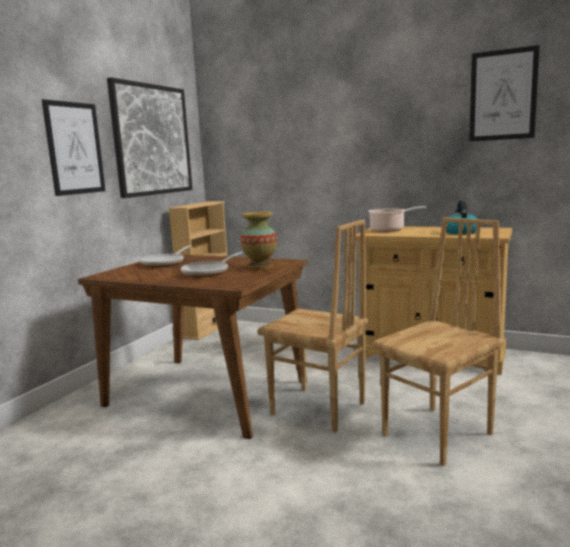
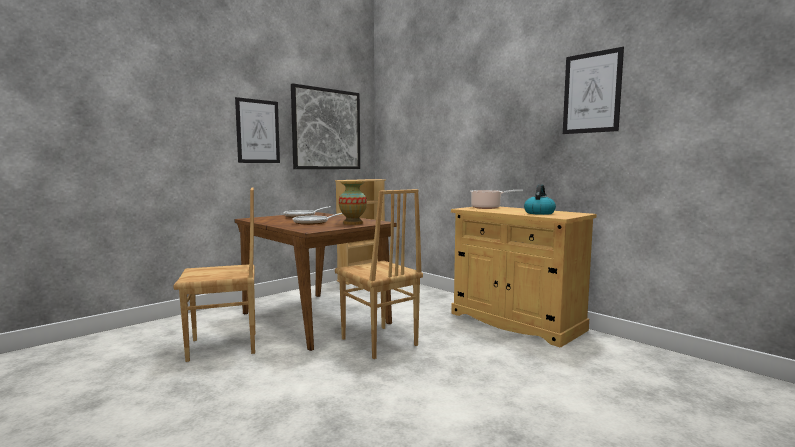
camera: 20 degrees right, 5 degrees down
brown chair [373,217,504,466] -> brown chair moved to [173,188,255,362]

